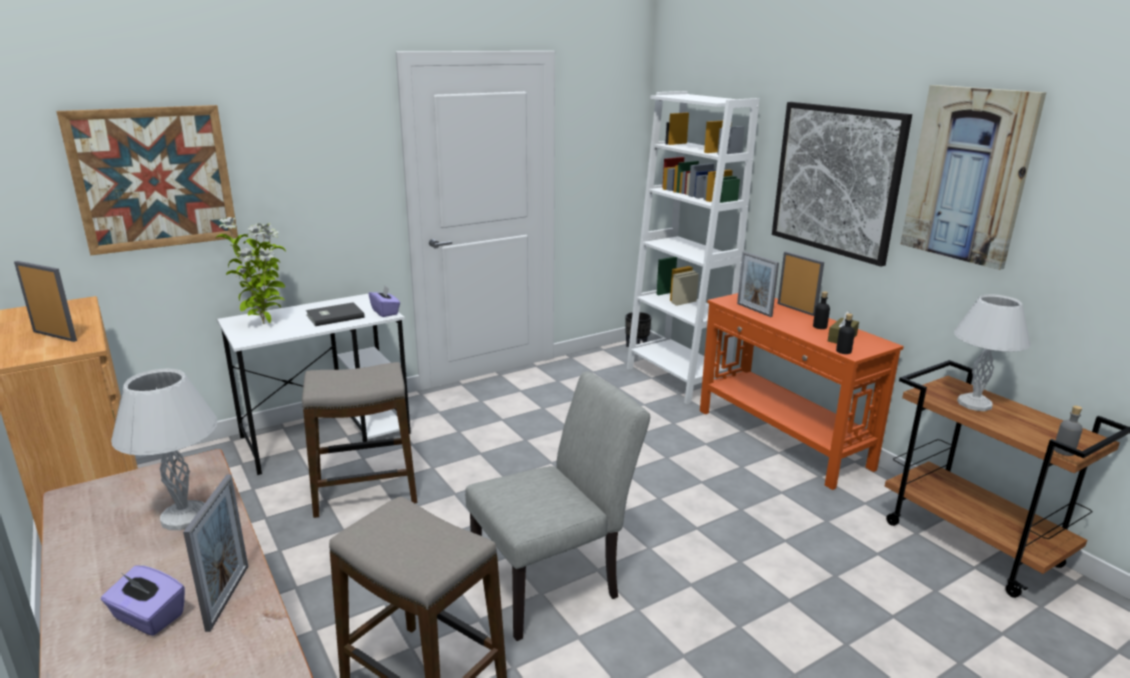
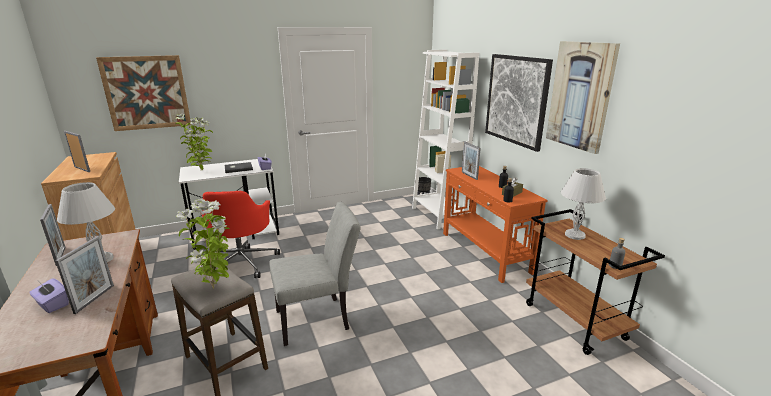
camera: 10 degrees right, 0 degrees up
stool [302,362,417,518] -> red office chair [201,191,280,278]
picture frame [778,251,824,316] -> picture frame moved to [40,204,66,266]
none -> potted plant [176,199,230,289]

